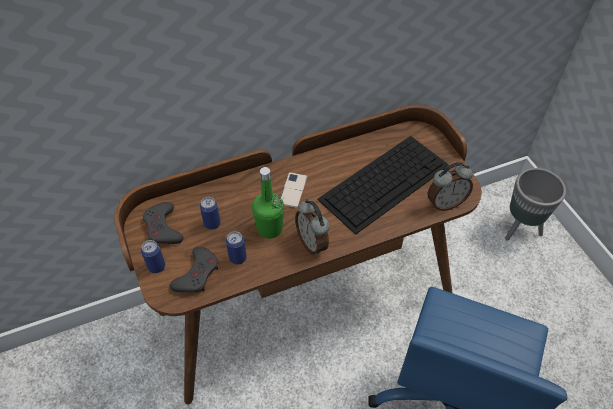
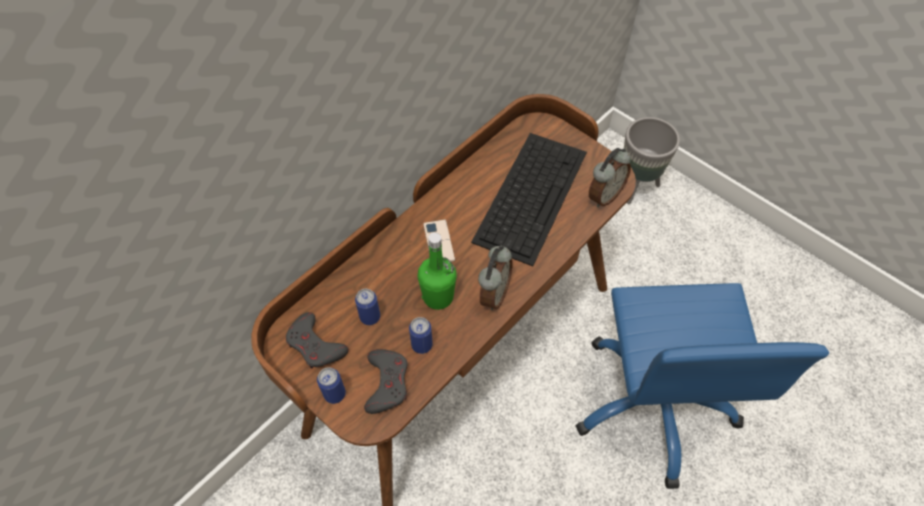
camera: 25 degrees left, 5 degrees up
alarm clock [295,199,330,256] -> alarm clock turned 105 degrees counterclockwise [478,245,513,310]

